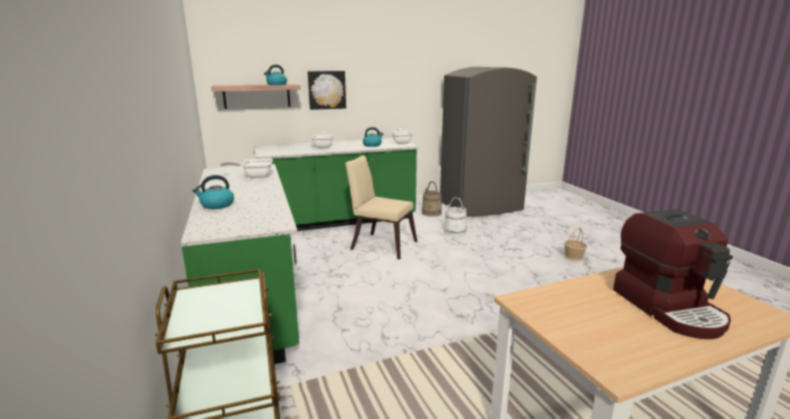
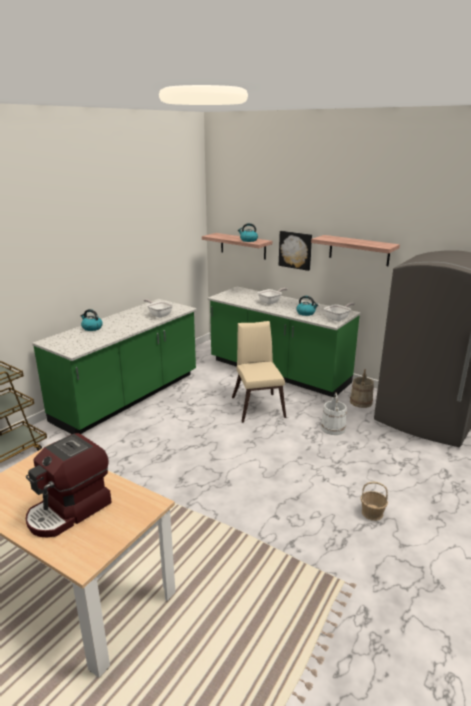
camera: 55 degrees right, 5 degrees up
none -> shelf [311,235,400,266]

